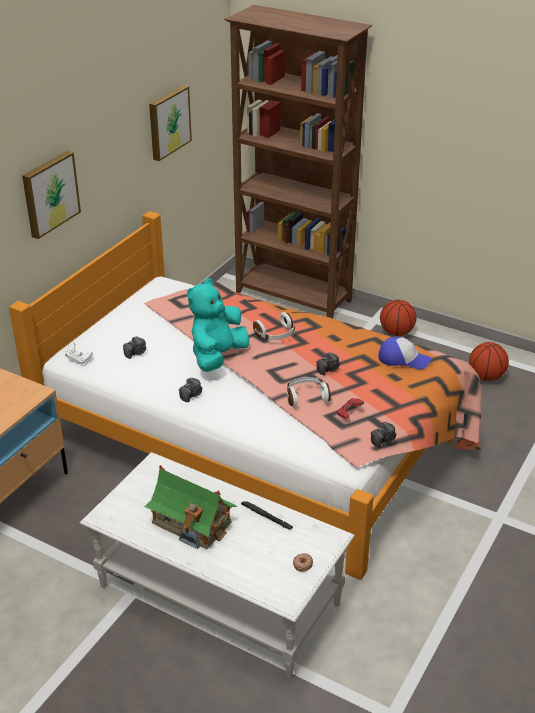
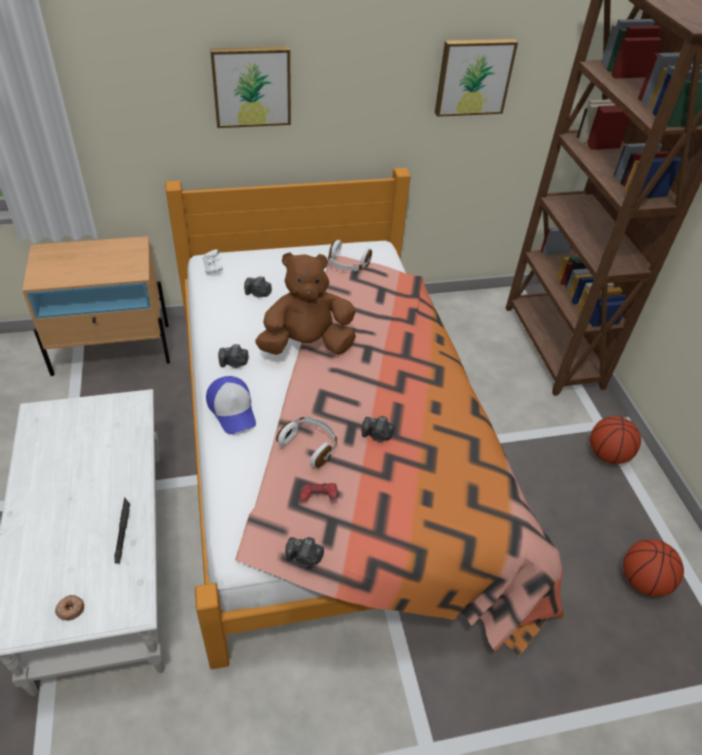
camera: 45 degrees right, 10 degrees up
toy house [144,465,237,550] -> none
turquoise plush toy [187,278,249,372] -> brown plush toy [255,252,356,355]
white headphones [253,312,295,341] -> white headphones moved to [328,240,372,271]
cap [379,337,431,369] -> cap moved to [206,376,256,434]

